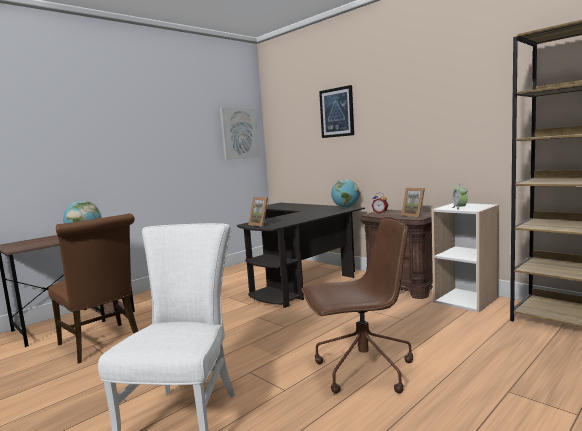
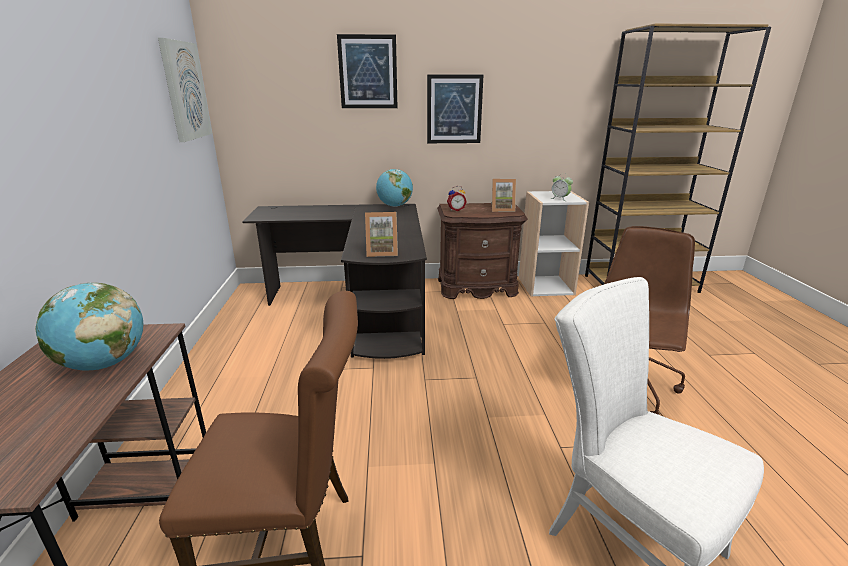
camera: 50 degrees left, 15 degrees up
none -> picture [427,74,483,143]

